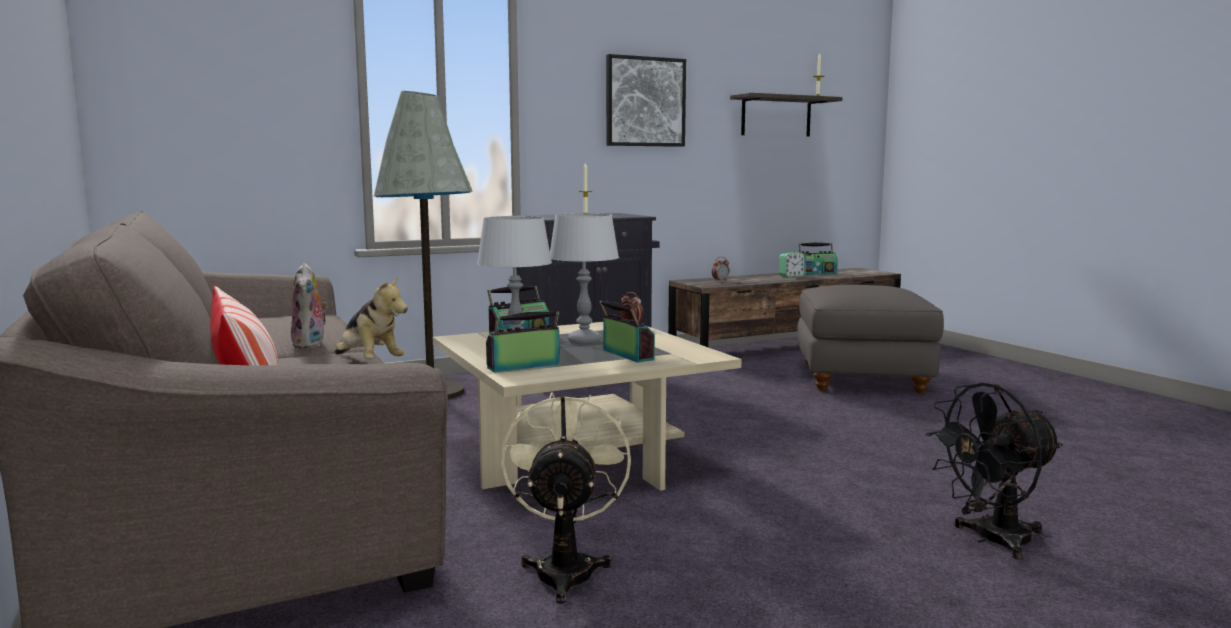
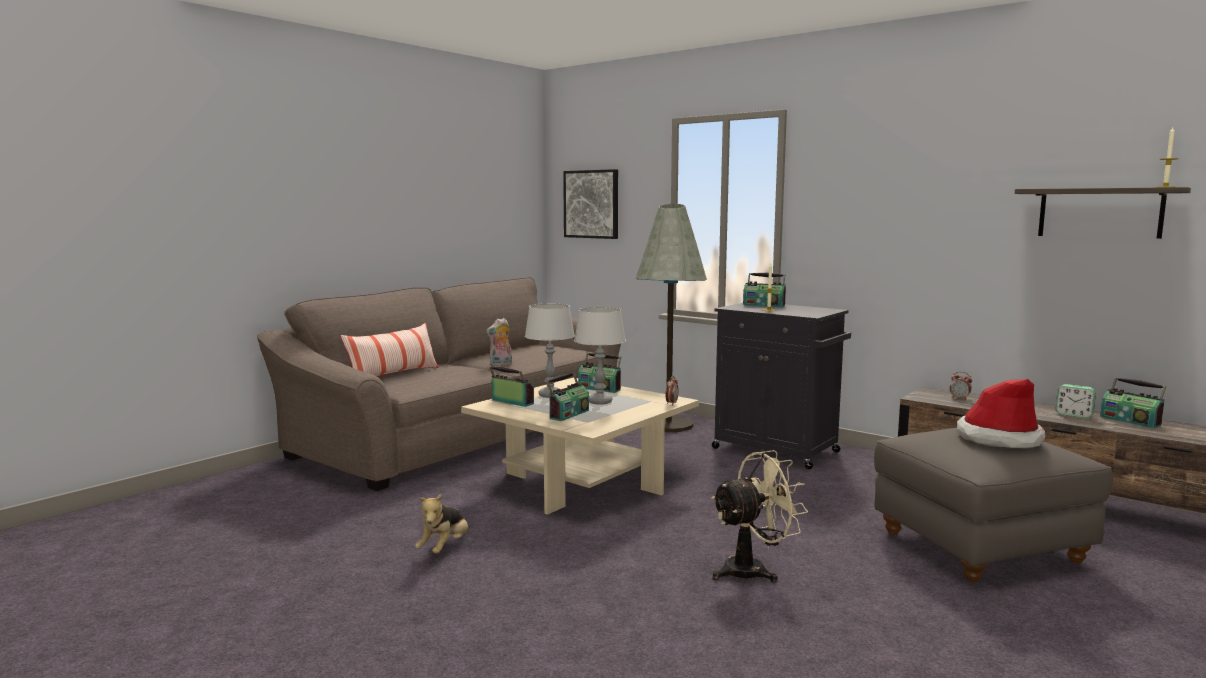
camera: 65 degrees right, 0 degrees up
plush toy [335,277,408,359] -> plush toy moved to [415,493,469,554]
beige fan [501,392,631,604] -> beige fan moved to [711,450,808,583]
picture [606,54,686,147] -> picture moved to [563,169,618,239]
black fan [925,383,1063,560] -> none
none -> radio [743,273,786,307]
none -> hat [957,379,1046,448]

